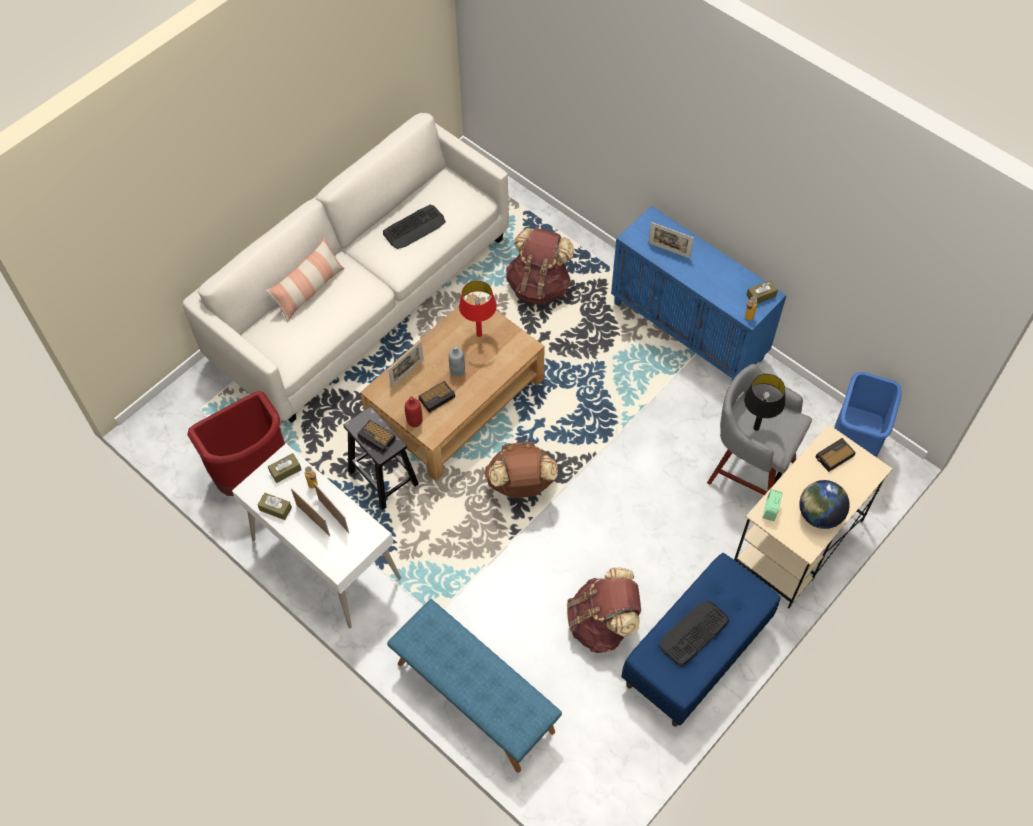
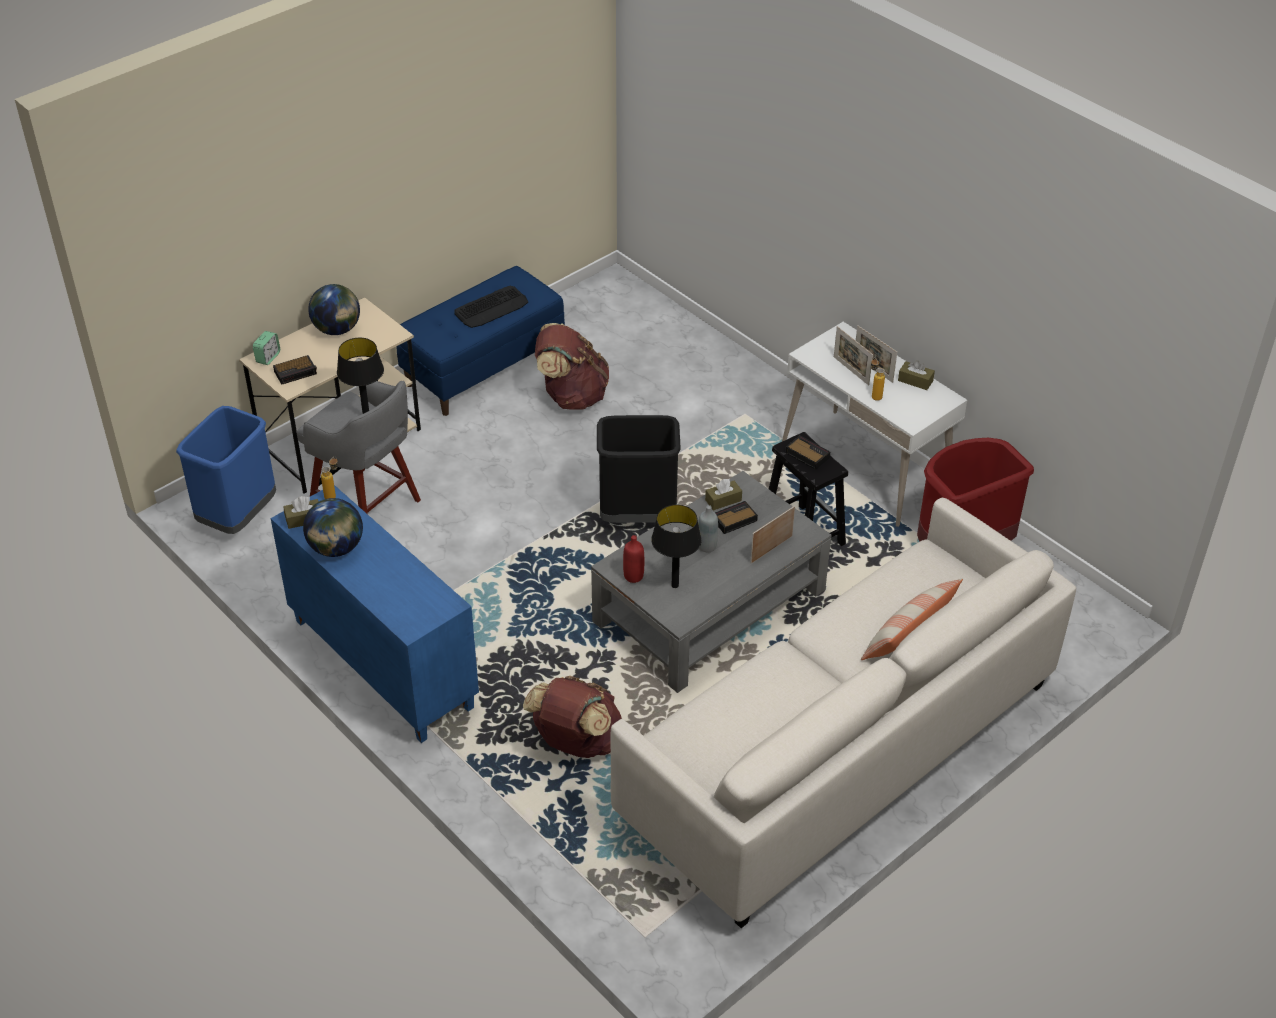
camera: 175 degrees left, 15 degrees down
brown tissue box [268,453,302,483] -> brown tissue box moved to [705,479,742,511]
brown coffee table [360,293,545,481] -> grey coffee table [591,471,831,693]
keyboard [383,204,446,249] -> none
blue bench [387,599,562,773] -> none
red bottle [405,396,423,427] -> red bottle moved to [623,535,644,583]
red table lamp [459,281,497,337] -> black table lamp [651,505,702,588]
brown backpack [484,441,558,498] -> black trash can [597,415,681,523]
picture frame [648,222,694,258] -> none
alarm clock [763,489,782,521] -> alarm clock moved to [253,331,280,365]
none -> globe [303,498,363,557]

